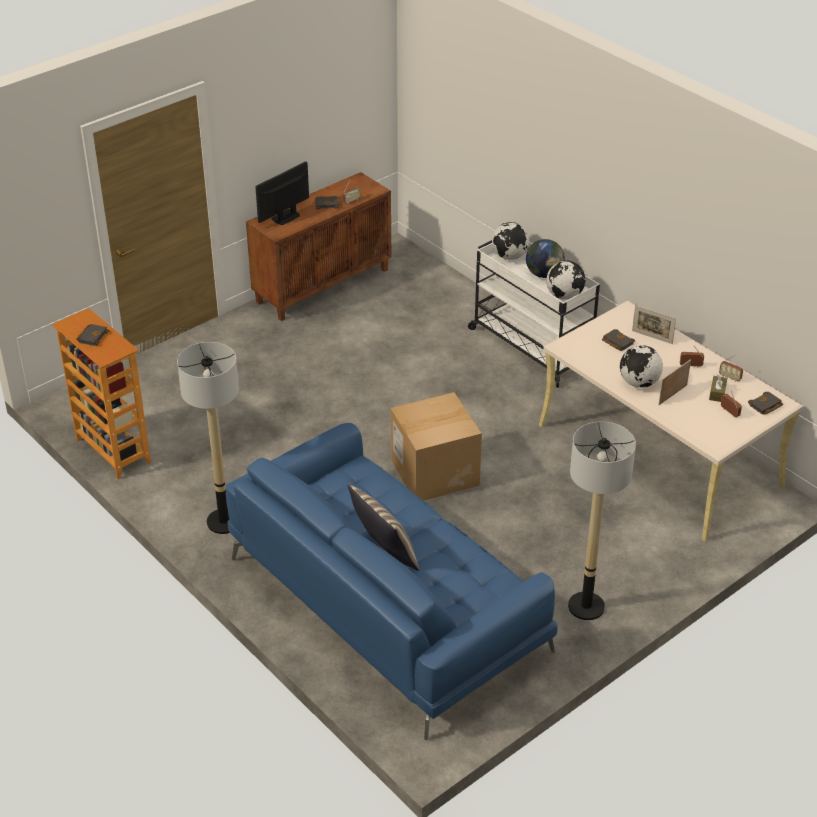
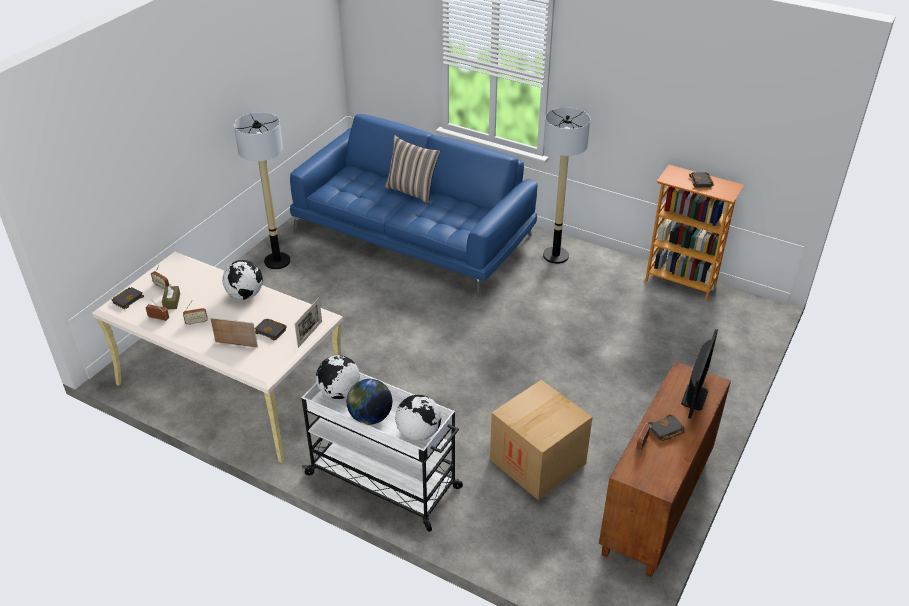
camera: 160 degrees right, 0 degrees up
cardboard box [390,392,482,501] -> cardboard box moved to [490,380,592,500]
picture frame [658,359,691,405] -> picture frame moved to [294,298,322,348]

